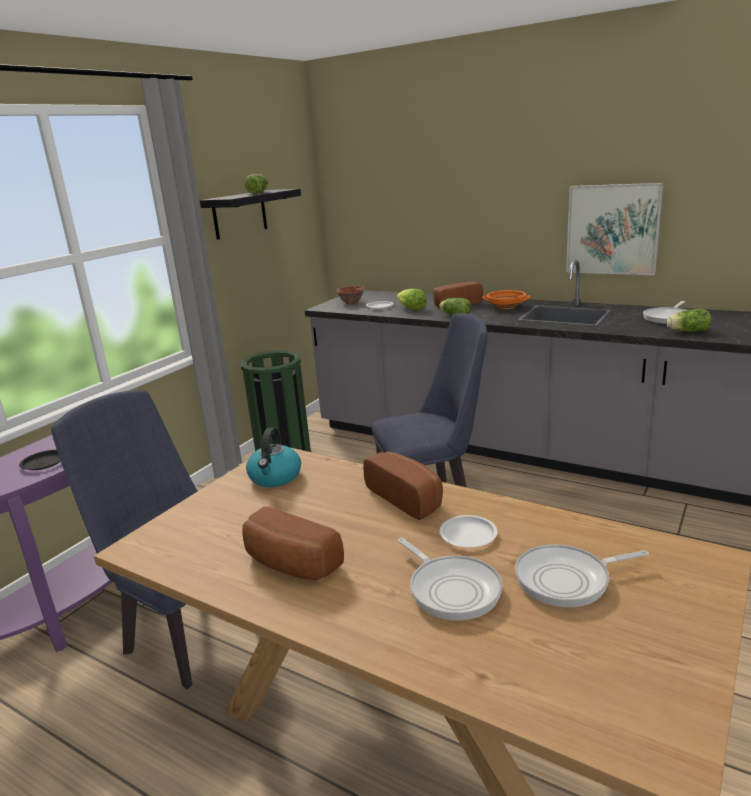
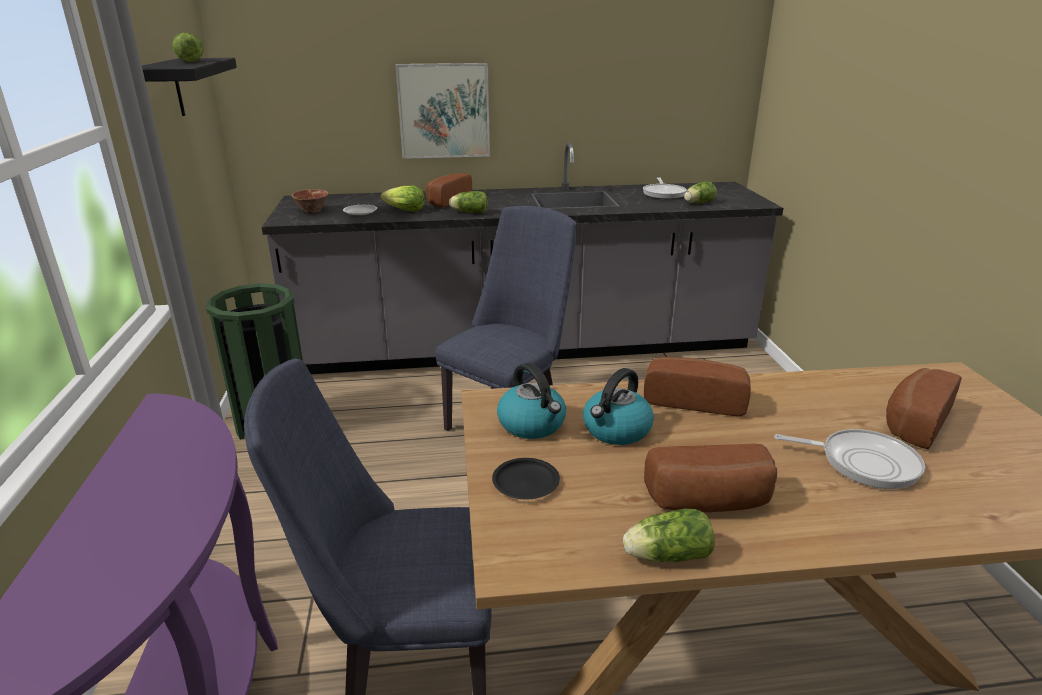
camera: 40 degrees left, 5 degrees up
black plate [19,450,60,470] -> black plate moved to [492,458,560,499]
white plate [440,515,497,548] -> none
orange bowl [482,290,531,309] -> none
frying pan [515,544,649,607] -> bread [886,368,962,449]
picture [566,183,663,275] -> picture moved to [395,63,490,159]
none -> kettle [583,368,654,445]
none -> lettuce [623,509,715,562]

